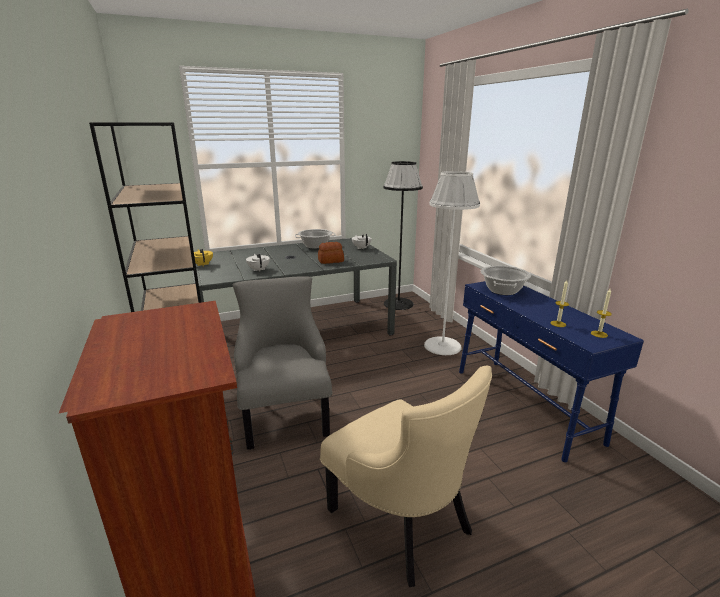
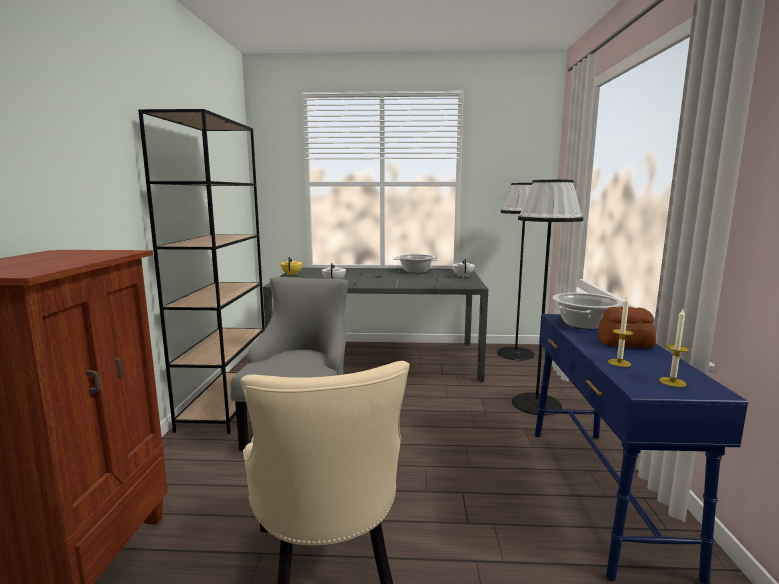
camera: 25 degrees right, 10 degrees down
bread [318,242,344,264] -> bread moved to [598,307,656,348]
white floor lamp [424,171,480,355] -> black floor lamp [512,180,583,415]

